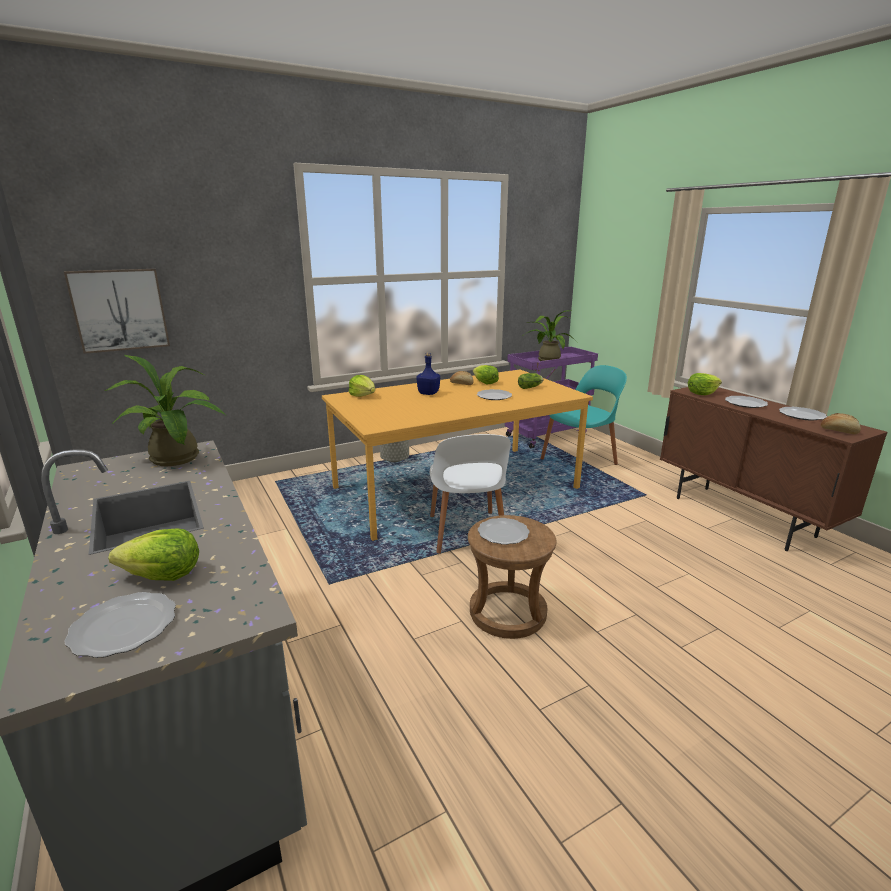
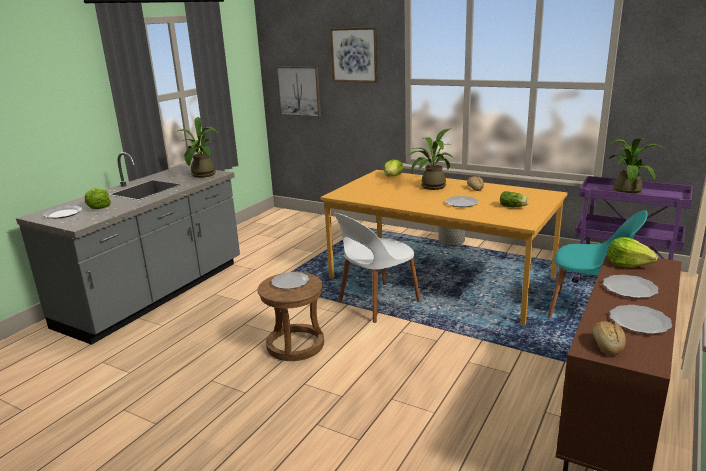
camera: 60 degrees right, 0 degrees up
blue bottle [417,353,440,395] -> potted plant [407,129,455,190]
lettuce [473,365,499,384] -> none
none -> picture [330,27,378,83]

